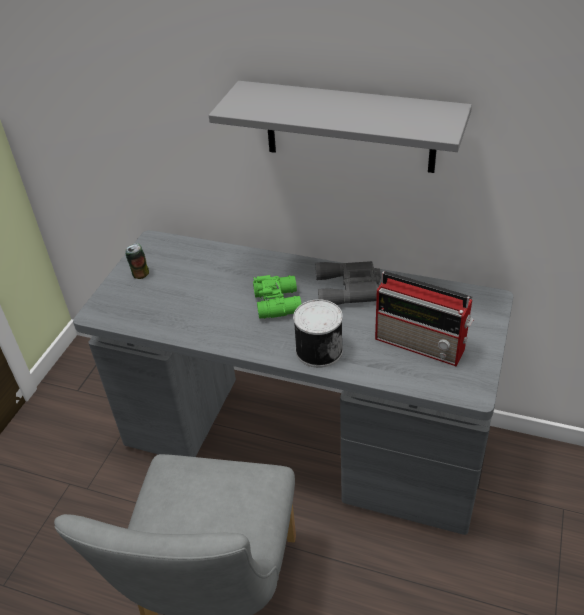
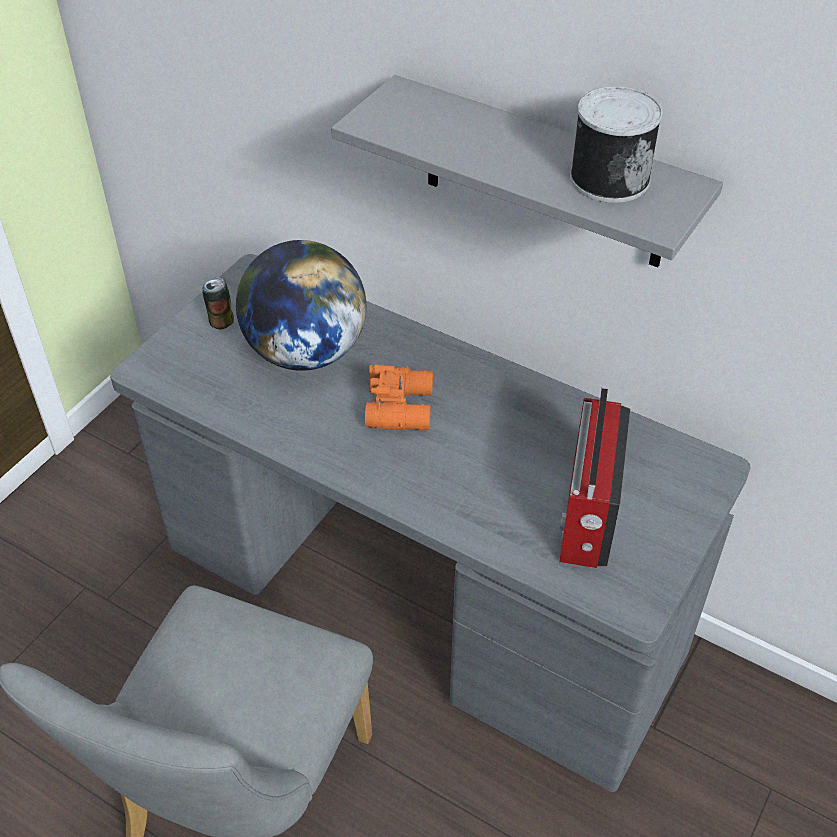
camera: 10 degrees right, 5 degrees up
green binoculars [253,275,301,319] -> orange binoculars [365,365,433,431]
can [293,299,343,368] -> can moved to [570,86,662,203]
grey binoculars [315,261,381,305] -> none
radio [375,271,474,366] -> radio turned 60 degrees clockwise [559,387,630,568]
none -> globe [236,240,366,371]

